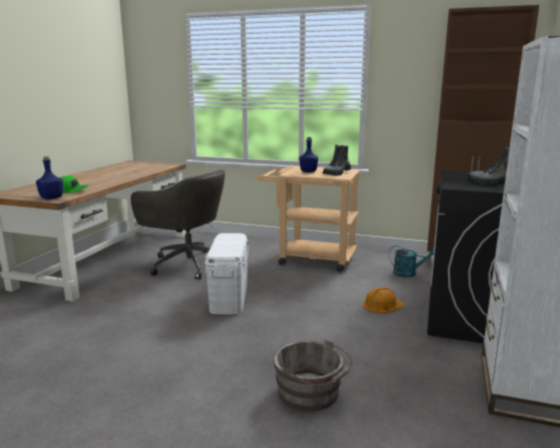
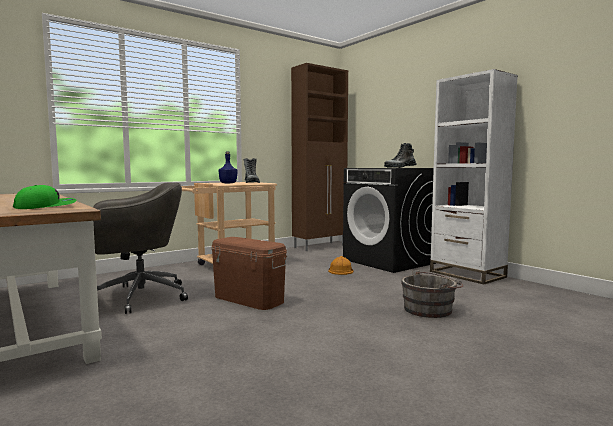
camera: 55 degrees left, 10 degrees down
blue bottle [36,156,63,199] -> none
white storage box [205,233,249,314] -> brown storage box [211,237,287,310]
turquoise watering can [389,245,434,278] -> none

